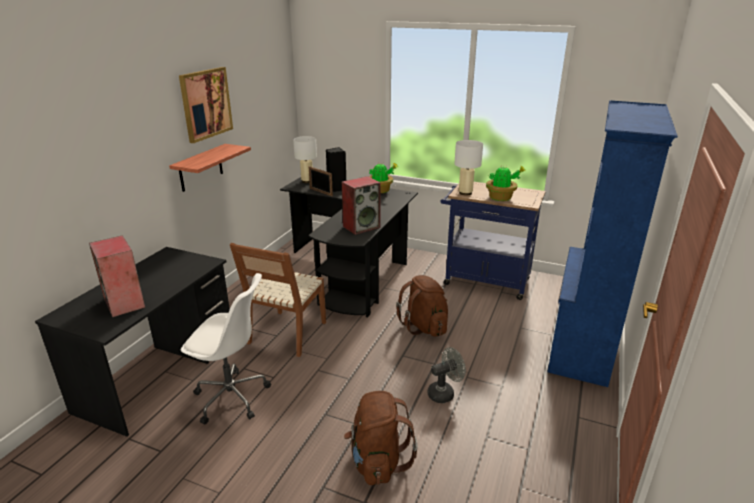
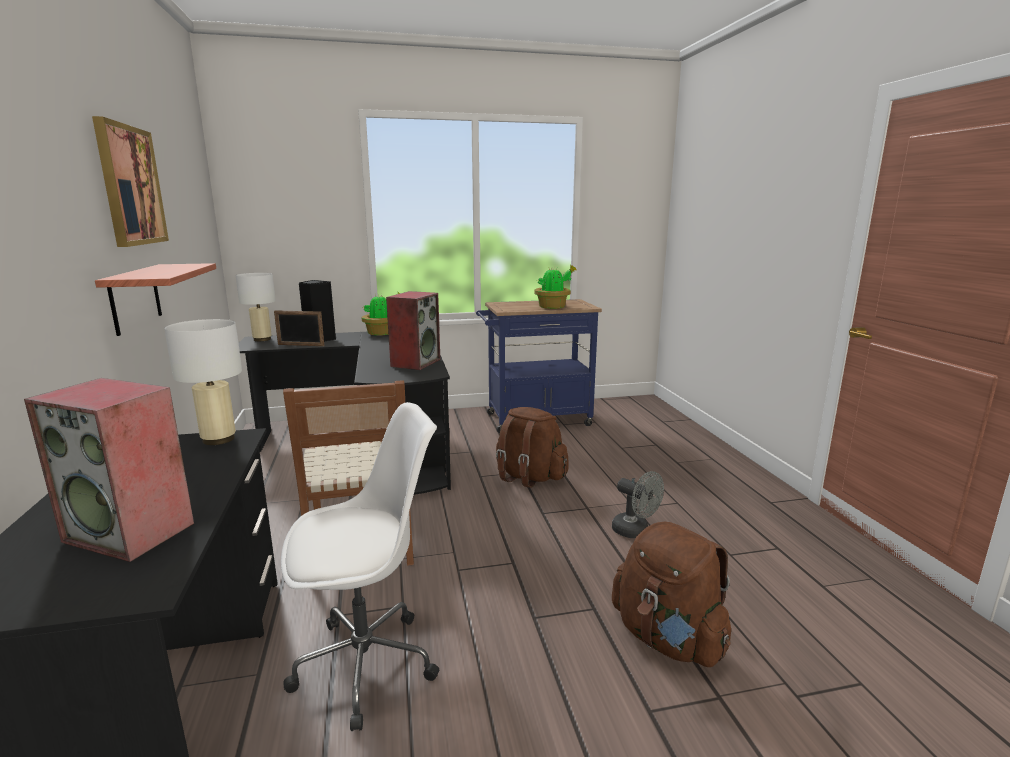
camera: 35 degrees left, 10 degrees down
grey fan [427,347,466,403] -> grey fan turned 105 degrees clockwise [612,471,664,538]
white table lamp [455,140,483,196] -> white table lamp moved to [165,319,242,445]
blue bookcase [547,100,678,387] -> none

